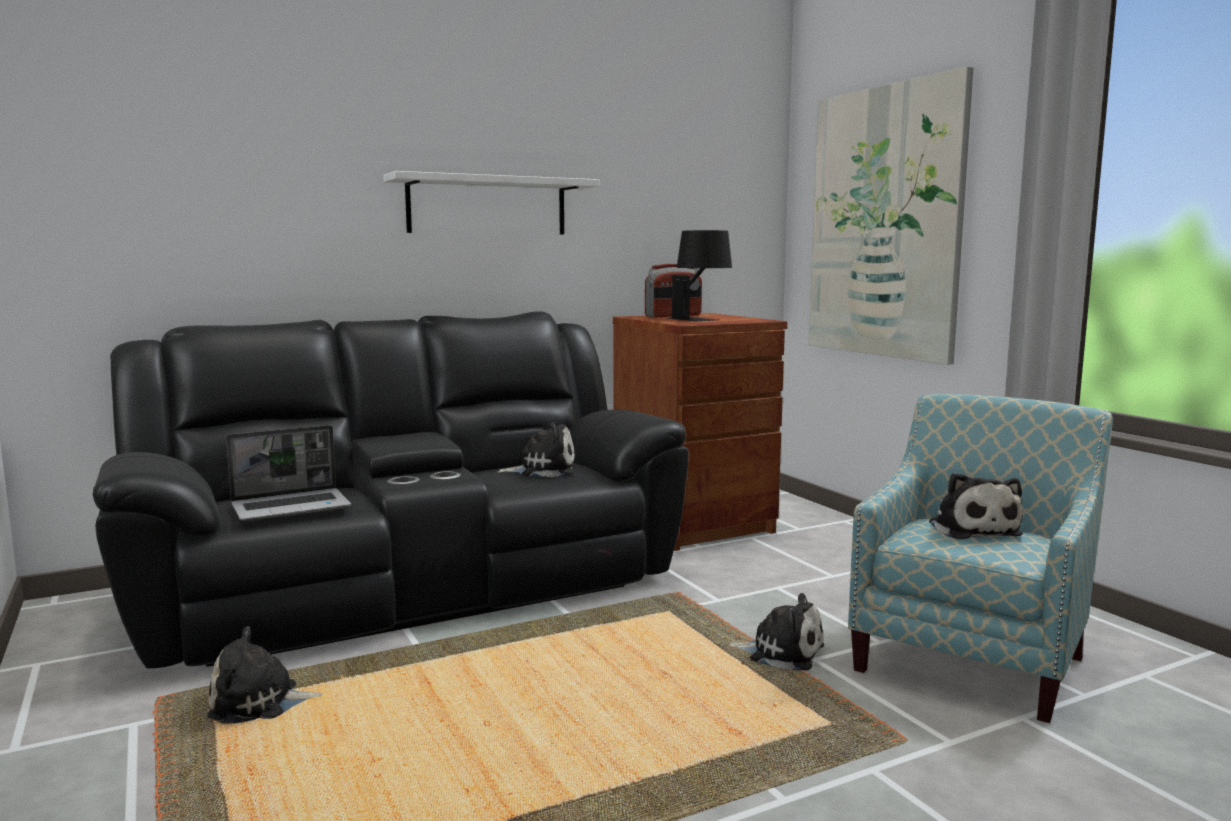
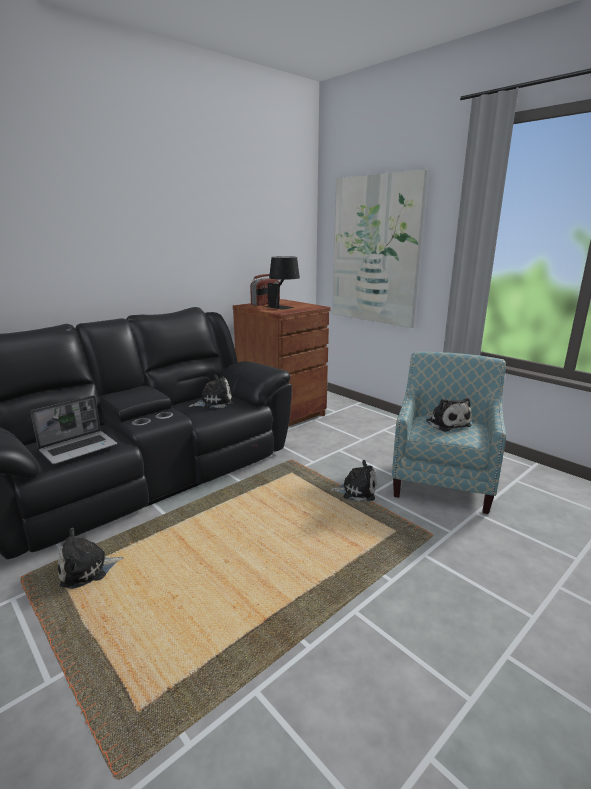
camera: 15 degrees left, 10 degrees up
white shelf [383,171,600,234] -> none

